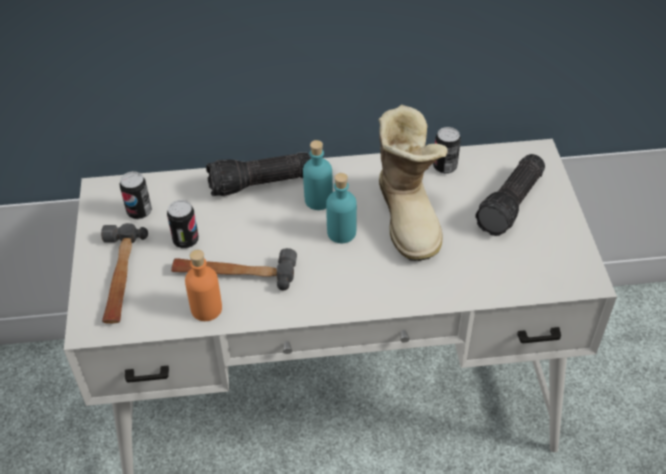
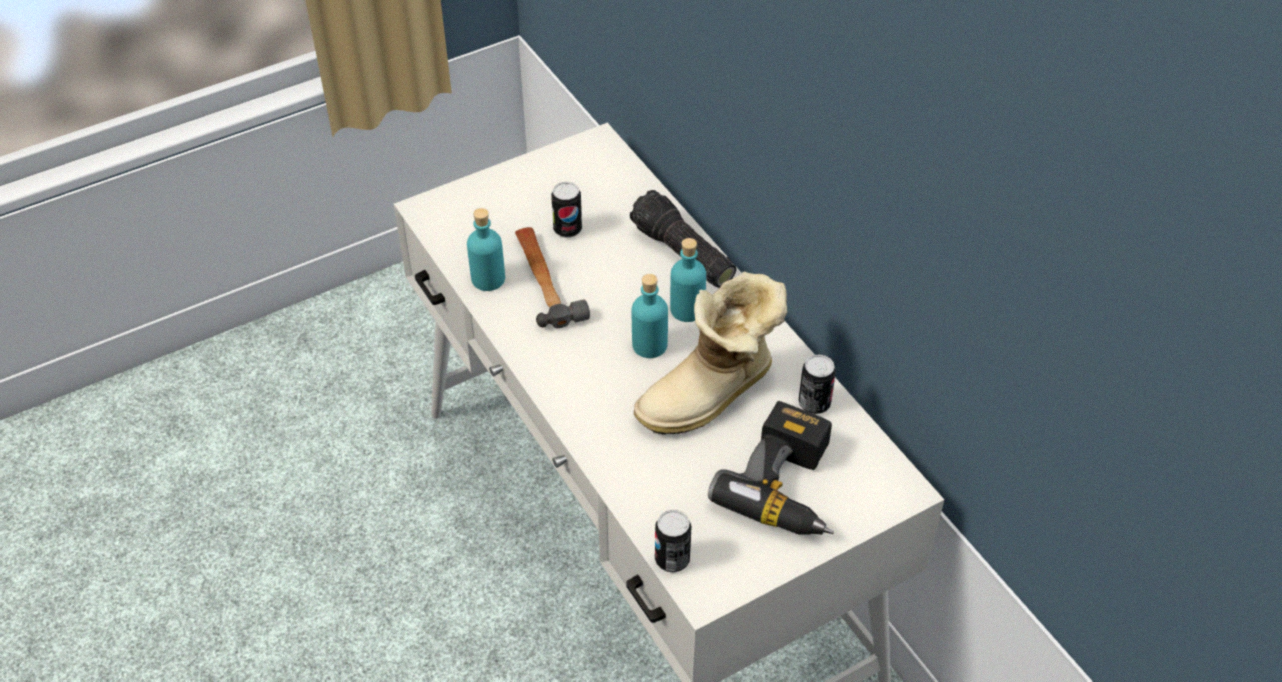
camera: 65 degrees right, 0 degrees up
hammer [101,223,148,324] -> none
can [119,171,152,219] -> can moved to [655,510,692,572]
orange bottle [185,250,222,321] -> turquoise bottle [467,208,505,291]
flashlight [475,154,545,236] -> power drill [708,401,834,534]

